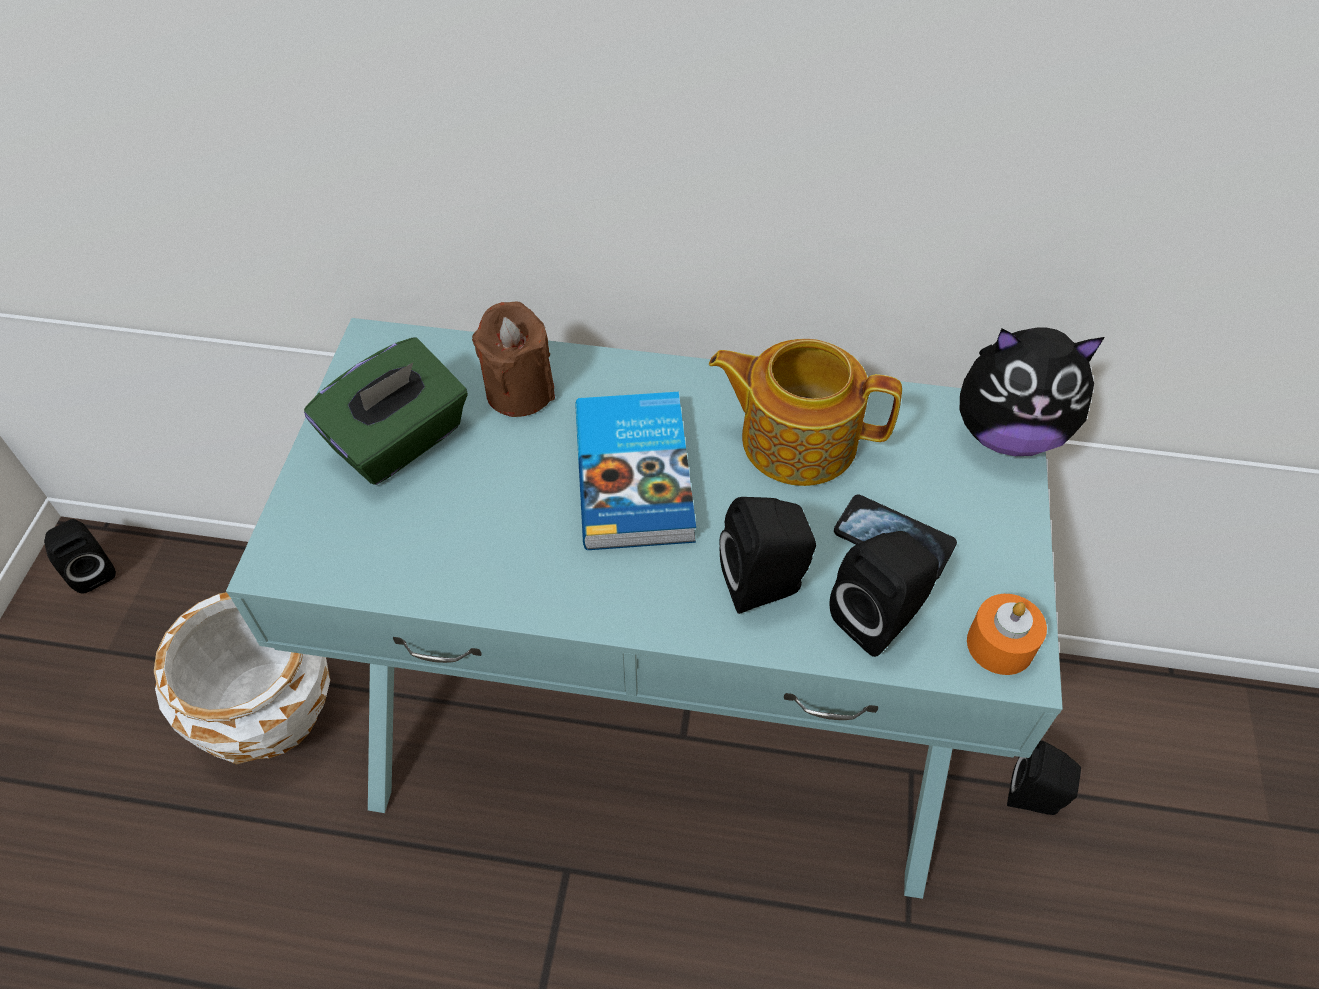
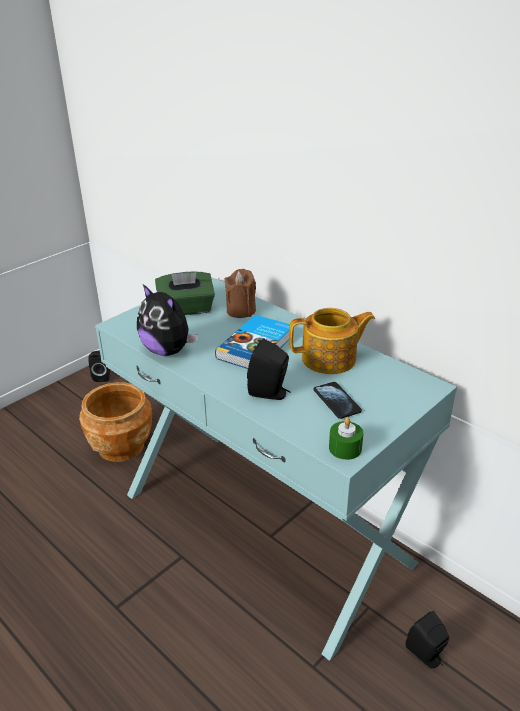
camera: 35 degrees right, 20 degrees down
white planter [154,592,330,765] -> brown planter [79,382,152,462]
teapot [709,339,902,486] -> teapot turned 120 degrees clockwise [289,308,375,374]
black speaker [830,531,939,657] -> none
plush toy [960,327,1105,456] -> plush toy moved to [137,284,198,356]
orange candle [967,594,1047,675] -> green candle [329,417,363,460]

